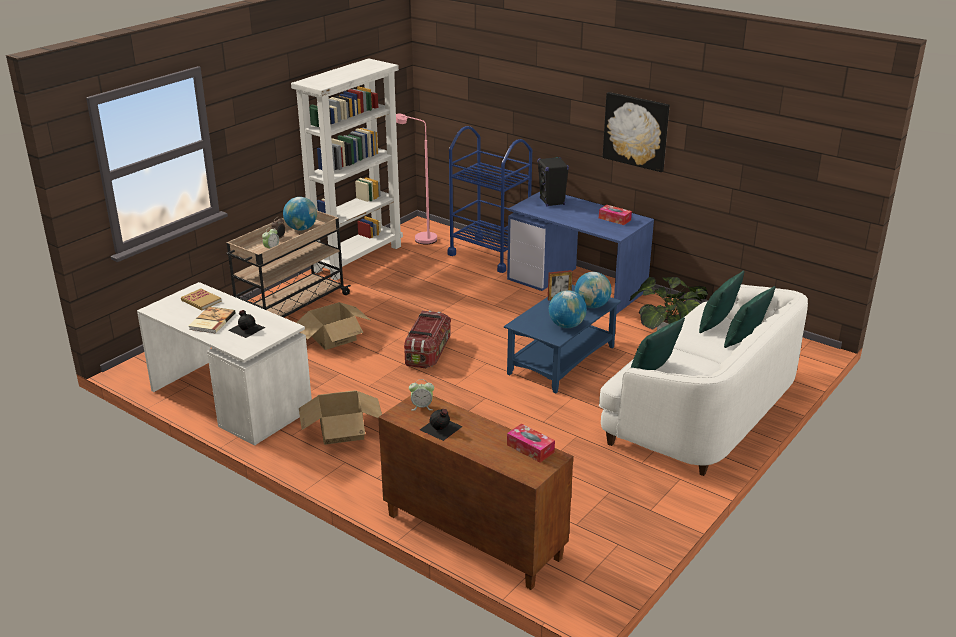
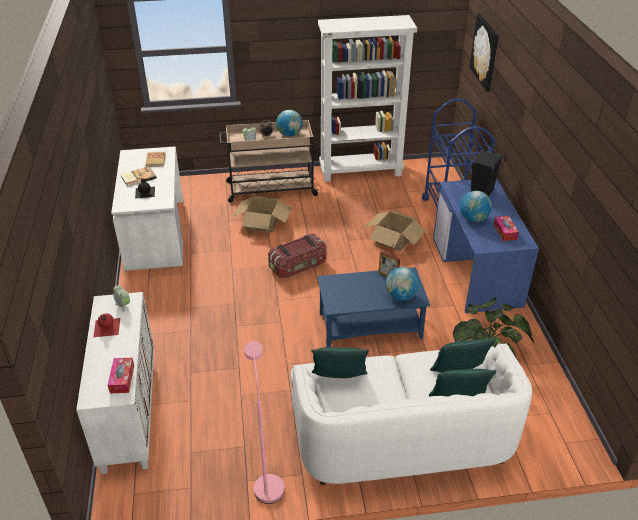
camera: 45 degrees right, 10 degrees up
cardboard box [299,390,382,445] -> cardboard box moved to [365,211,426,252]
brown cabinet [378,395,573,590] -> white cabinet [76,292,154,474]
pink floor lamp [396,114,437,245] -> pink floor lamp moved to [244,341,285,504]
black bottle [420,409,463,441] -> red bottle [93,313,120,337]
globe [549,290,587,328] -> globe moved to [460,191,492,222]
picture [603,92,669,172] -> picture moved to [469,14,499,92]

